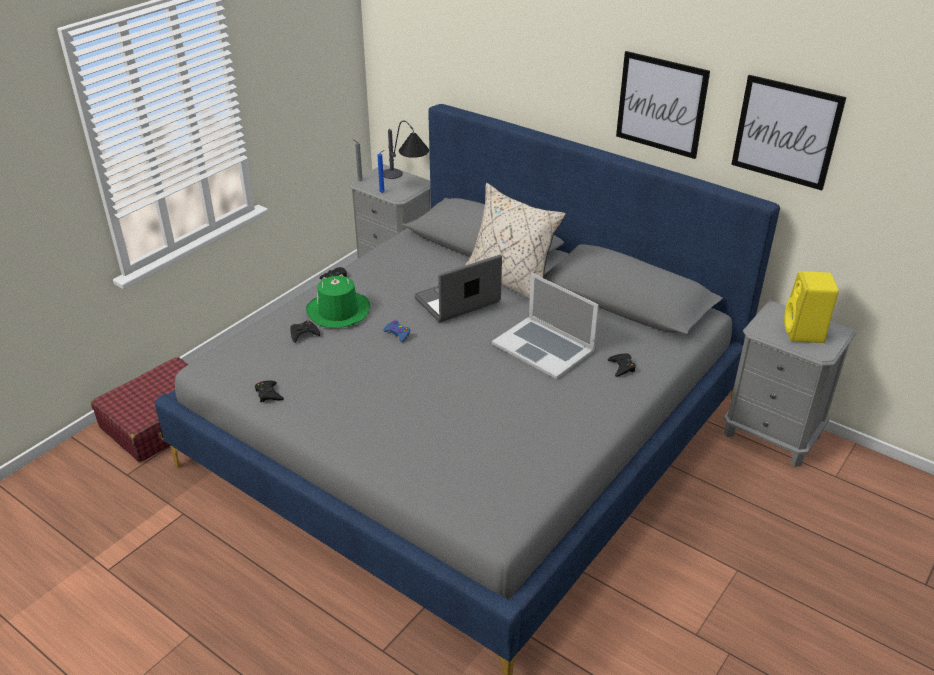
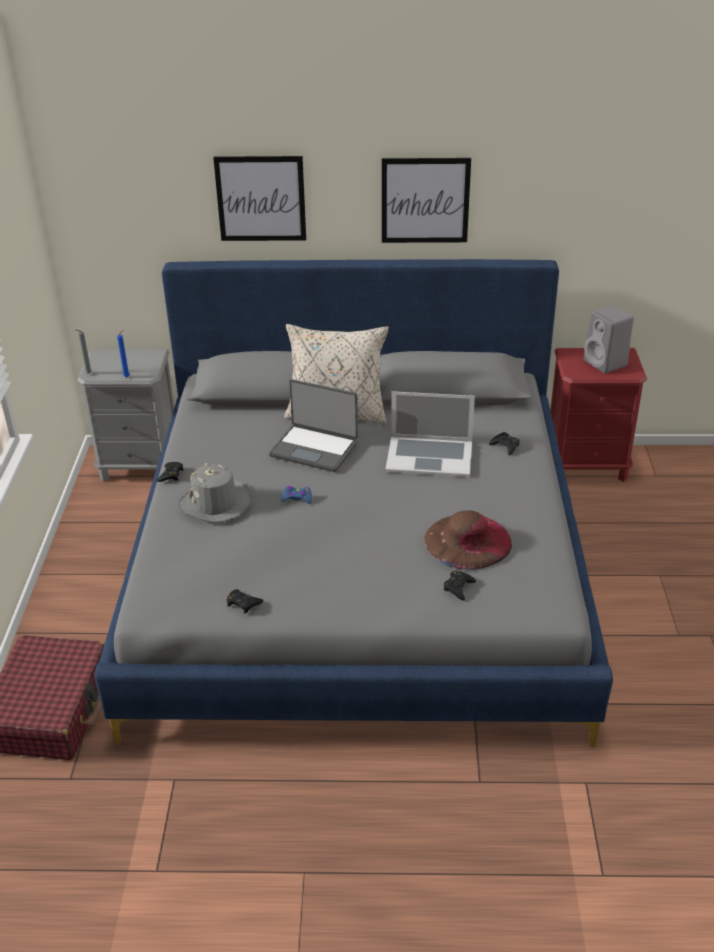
camera: 35 degrees left, 0 degrees up
black game controller [291,321,320,343] -> black game controller moved to [444,571,476,601]
green hat [306,274,370,327] -> grey hat [179,463,251,523]
table lamp [383,120,429,179] -> none
laptop [414,255,502,322] -> laptop turned 90 degrees counterclockwise [269,379,358,472]
grey nightstand [723,300,856,467] -> red nightstand [550,348,647,482]
picture [731,75,846,190] -> picture moved to [213,156,306,241]
yellow speaker [784,271,839,343] -> grey speaker [584,305,634,373]
none -> brown hat [424,510,512,570]

